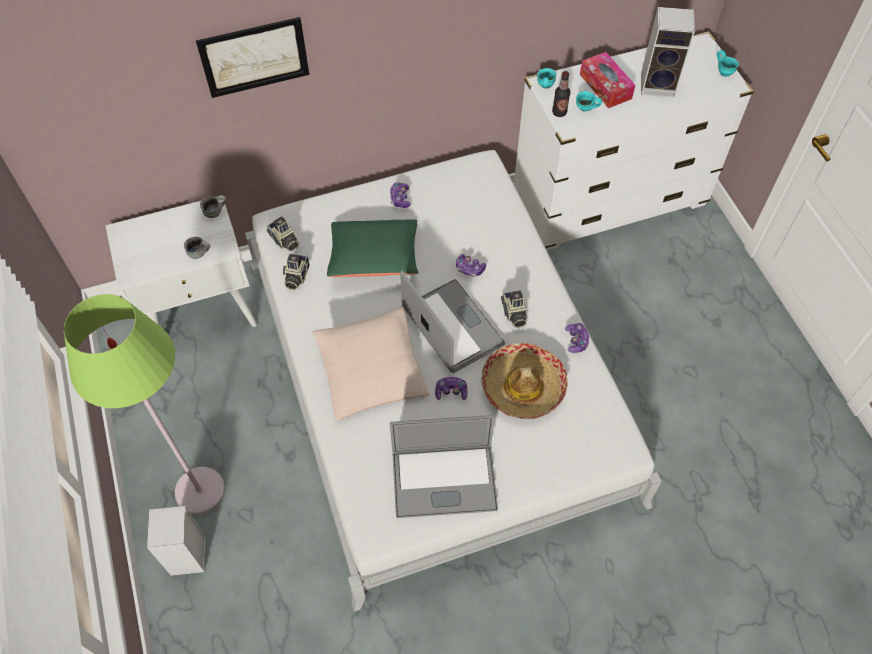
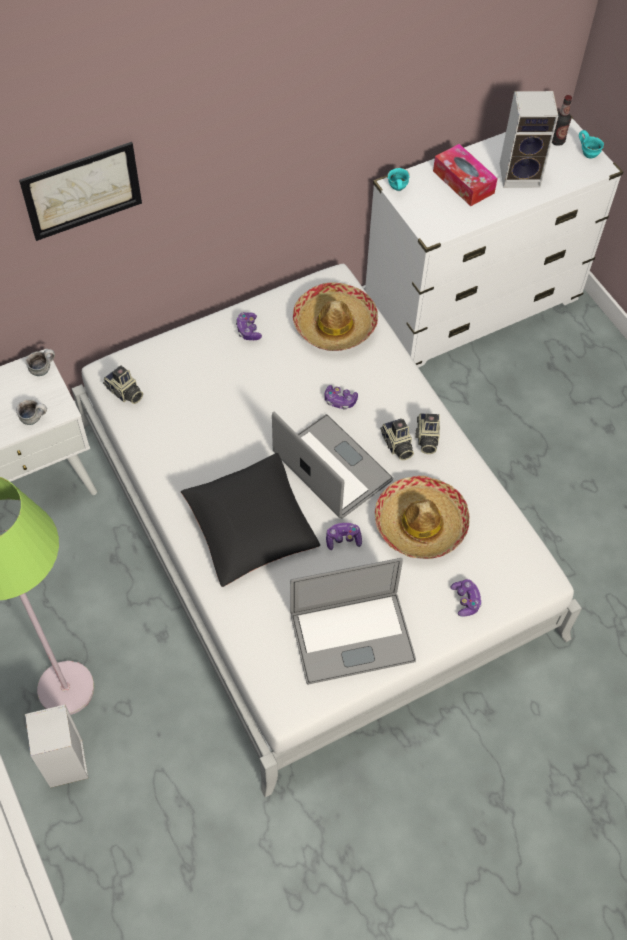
camera: 10 degrees left, 0 degrees up
camera [283,254,309,290] -> camera moved to [415,413,440,454]
beige pillow [312,308,429,421] -> black pillow [181,453,320,587]
green pillow [327,219,418,277] -> none
bottle [552,71,570,117] -> bottle moved to [552,95,572,146]
game controller [565,323,590,353] -> game controller moved to [450,579,482,617]
turquoise mug [576,91,602,111] -> none
none -> hat [293,282,378,351]

